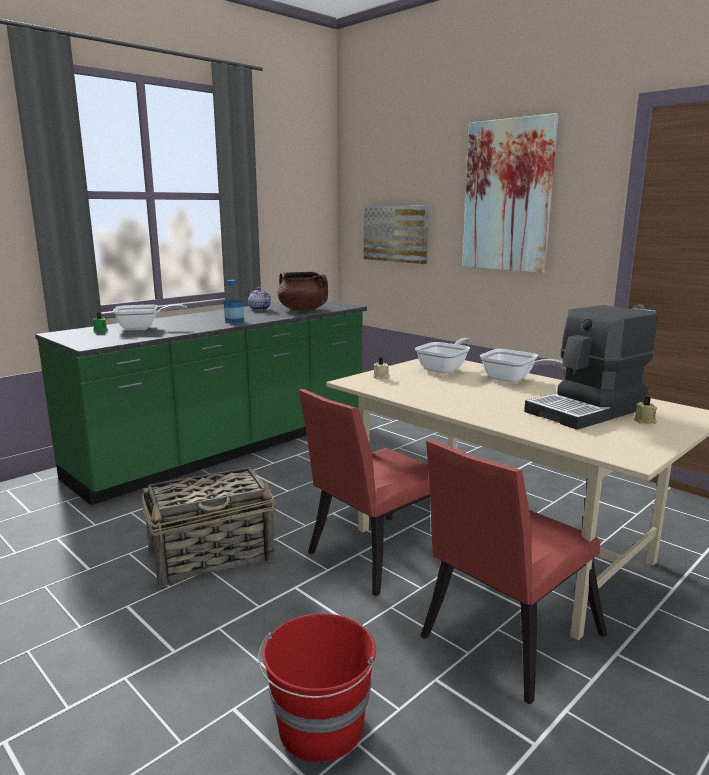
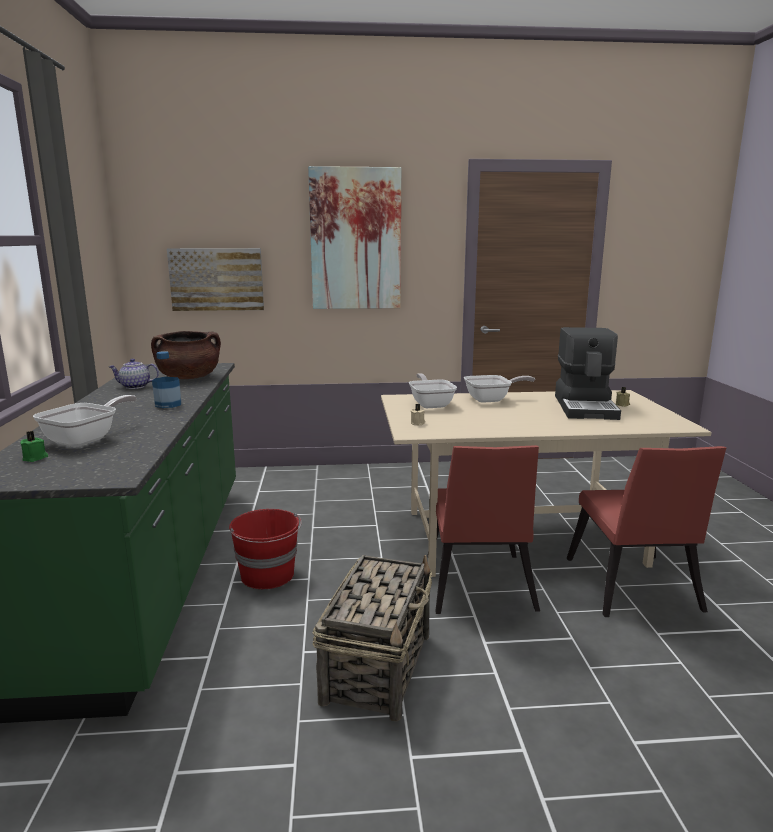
camera: 50 degrees left, 0 degrees up
red bucket [258,613,376,762] -> red bucket moved to [229,509,302,589]

